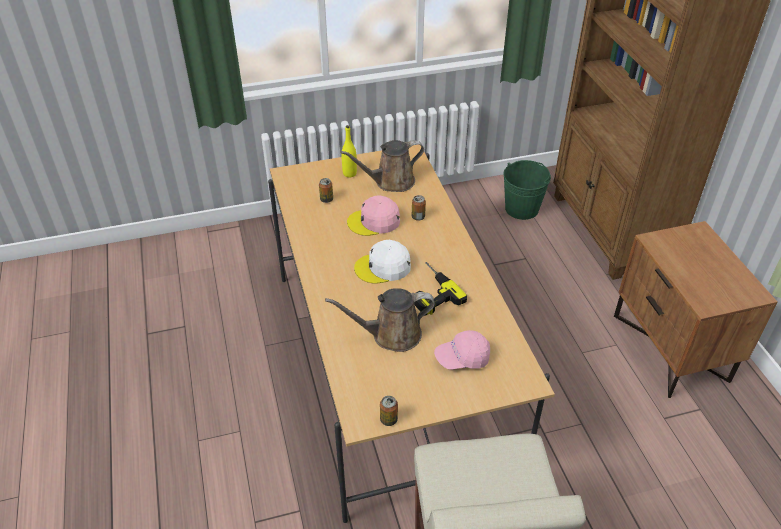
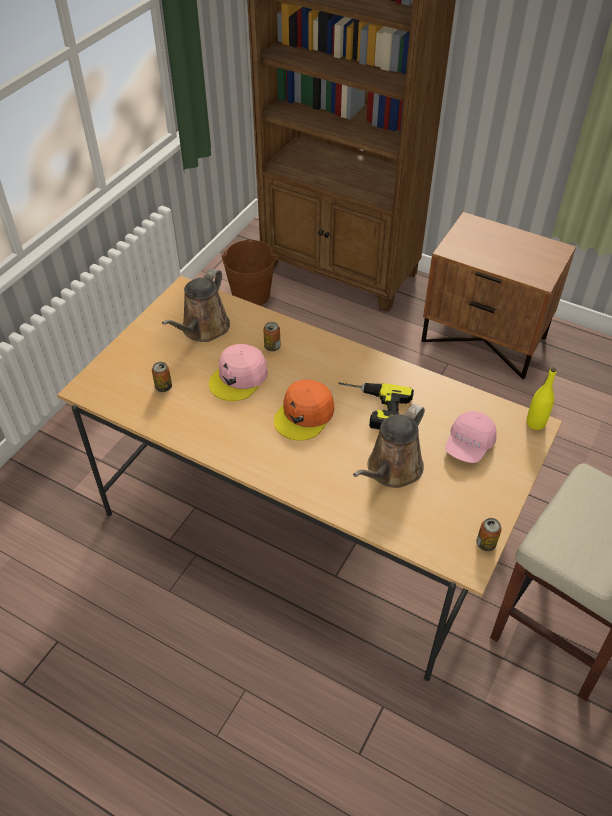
camera: 45 degrees left, 5 degrees up
yellow bottle [341,125,357,178] -> yellow bottle moved to [526,367,556,430]
white cap [354,240,411,284] -> orange cap [274,379,334,441]
green bucket [503,160,551,220] -> brown bucket [221,239,276,306]

